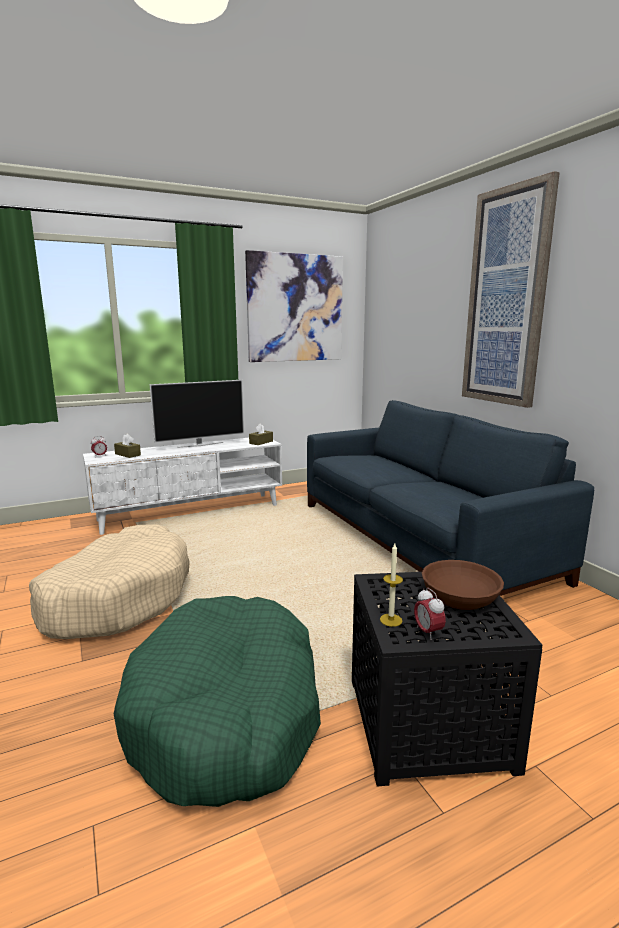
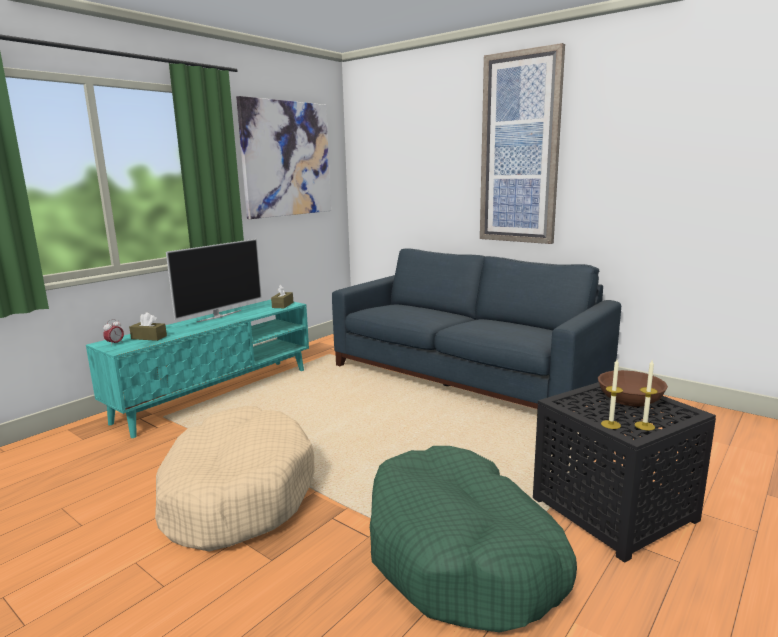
camera: 25 degrees left, 0 degrees up
white tv stand [83,438,282,535] -> turquoise tv stand [86,300,309,438]
alarm clock [414,588,446,640] -> candle [635,360,658,431]

